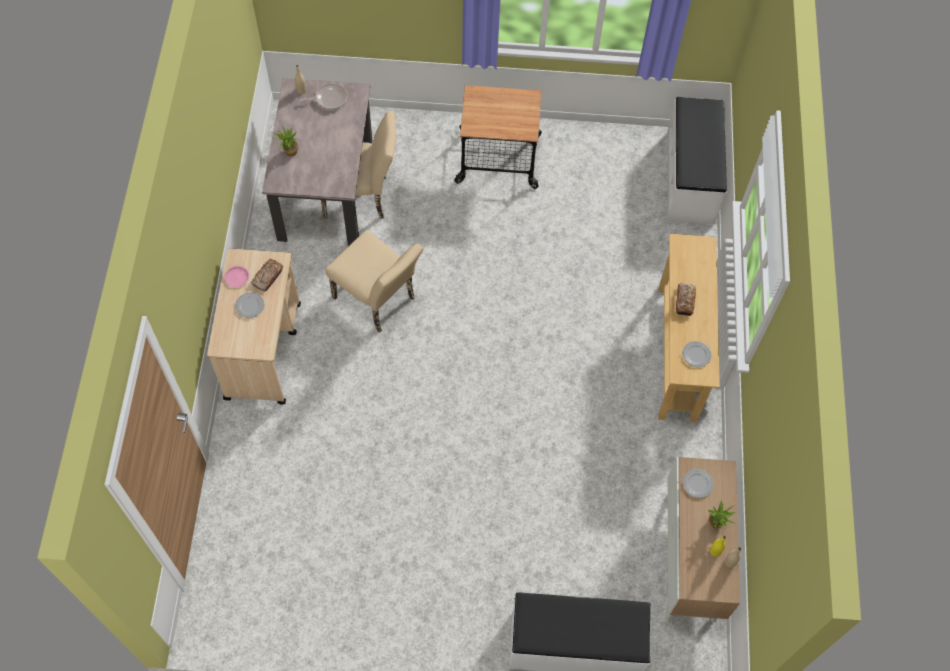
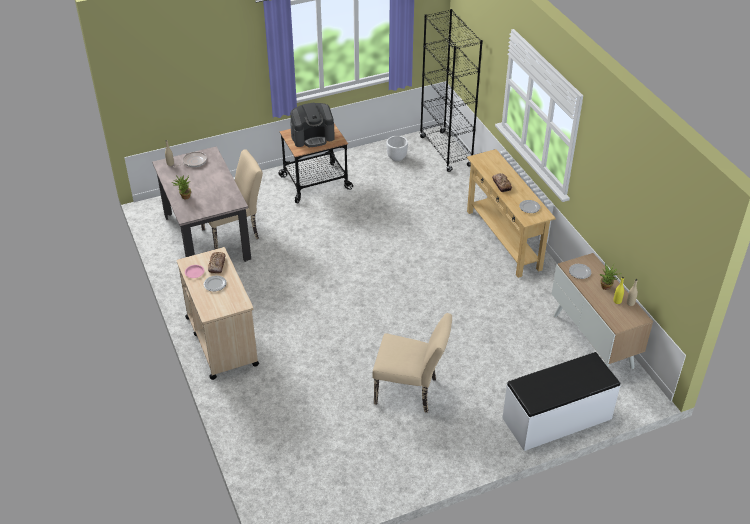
camera: 25 degrees left, 20 degrees down
beige chair [326,230,424,333] -> beige chair moved to [372,313,452,413]
white bench [667,97,727,224] -> black bookcase [419,9,483,172]
none -> coffee machine [290,102,335,147]
none -> white planter [386,136,408,161]

